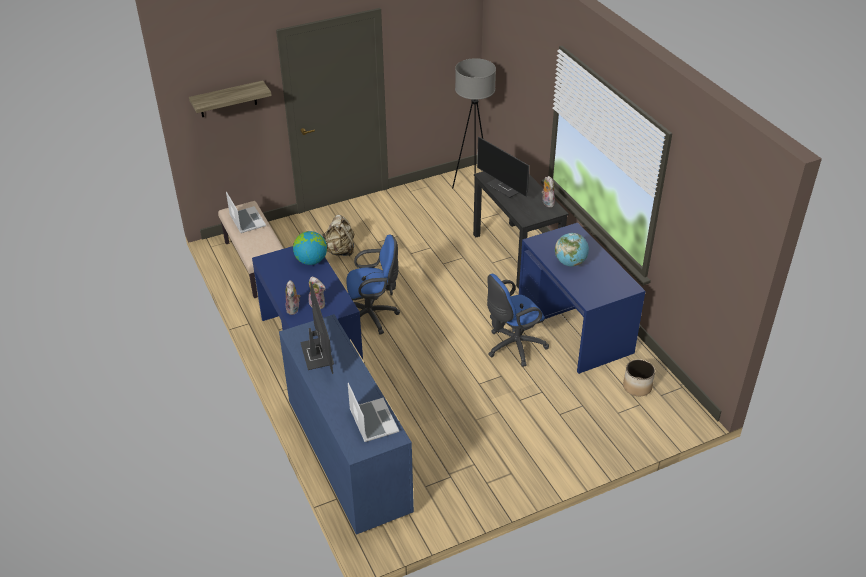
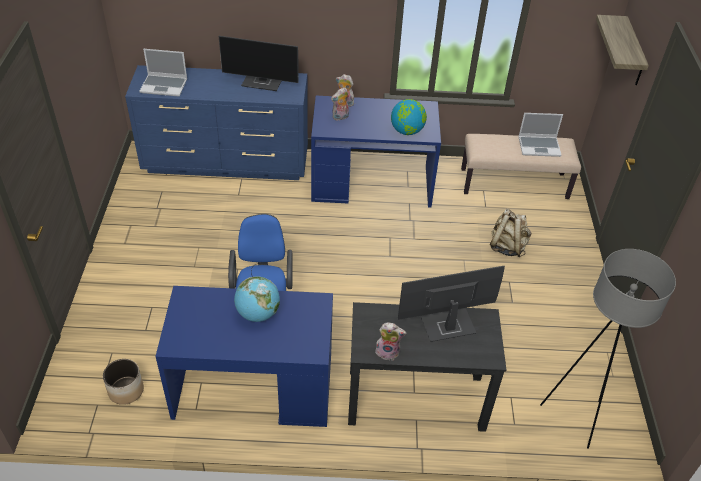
camera: 115 degrees right, 5 degrees up
blue office chair [346,234,400,335] -> none

